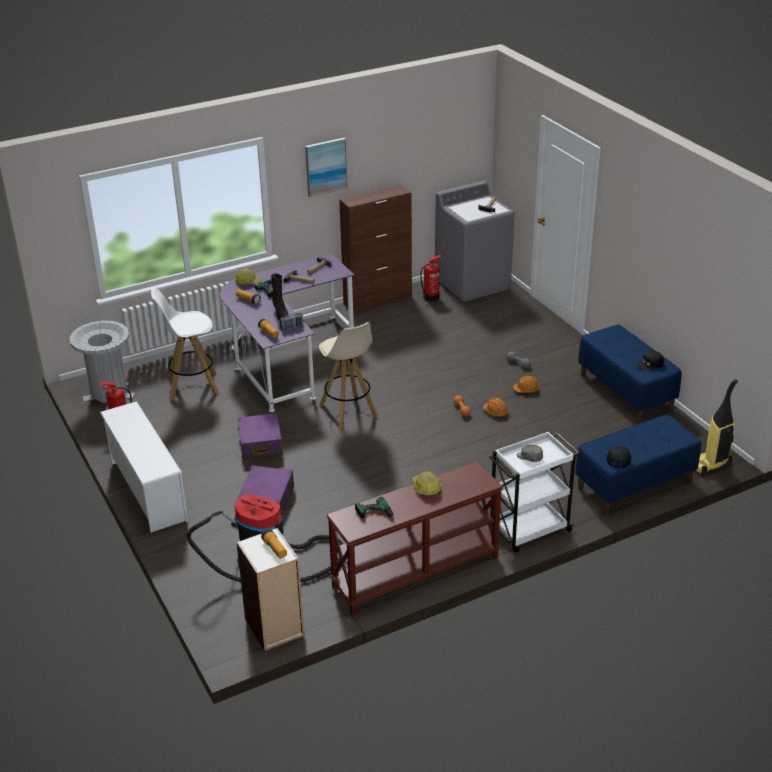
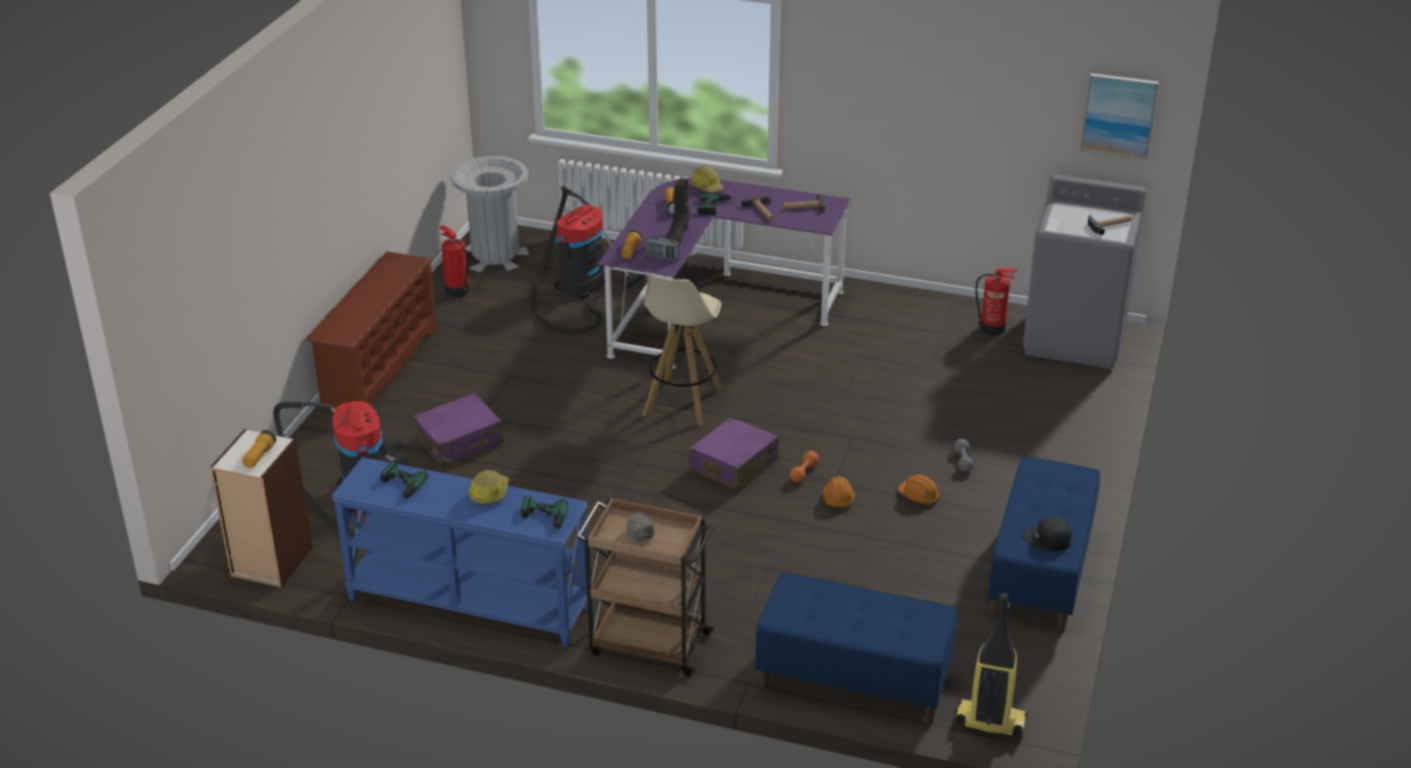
camera: 45 degrees right, 0 degrees up
white shoe rack [100,401,188,533] -> brown shoe rack [306,251,437,409]
white stool [151,287,219,400] -> vacuum cleaner [530,186,646,333]
purple suitcase [237,413,283,460] -> purple suitcase moved to [689,417,778,491]
picture [305,138,348,197] -> picture moved to [1080,73,1159,160]
brown console table [326,461,503,615] -> blue console table [331,457,588,648]
brown cabinet [339,185,412,313] -> none
white cart [489,431,579,553] -> brown cart [576,497,715,676]
black cap [607,446,632,468] -> none
none -> power drill [521,496,568,533]

